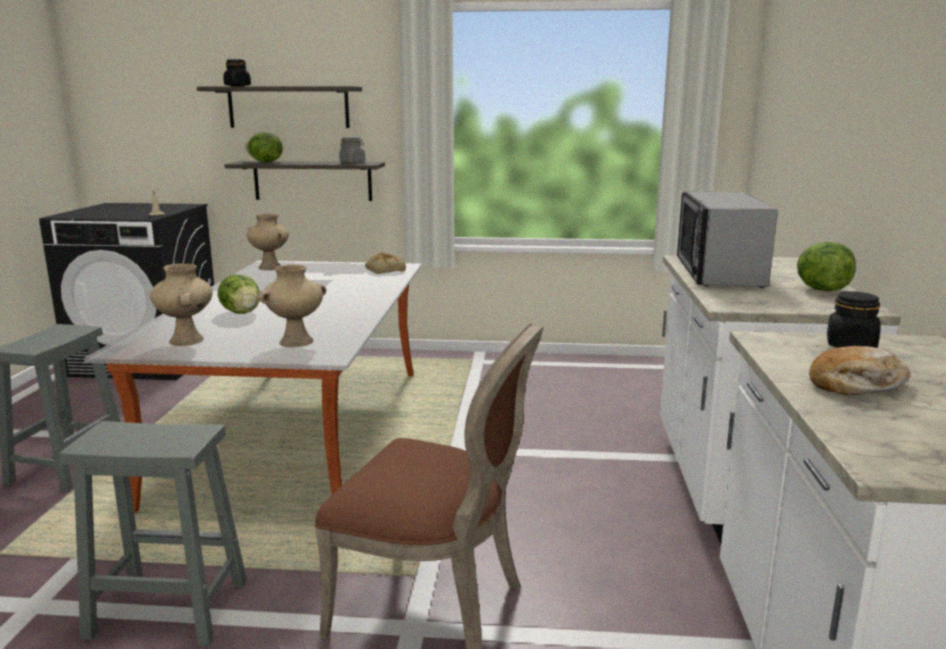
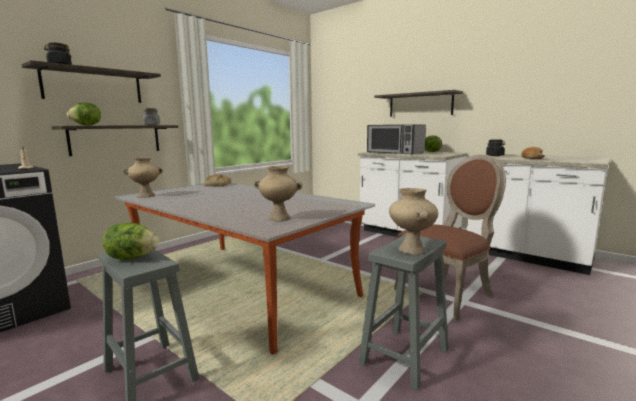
camera: 55 degrees left, 5 degrees down
lettuce [218,275,260,314] -> lettuce moved to [103,222,159,260]
beige vase [258,265,326,347] -> beige vase moved to [389,188,438,255]
none -> shelf [374,90,463,117]

